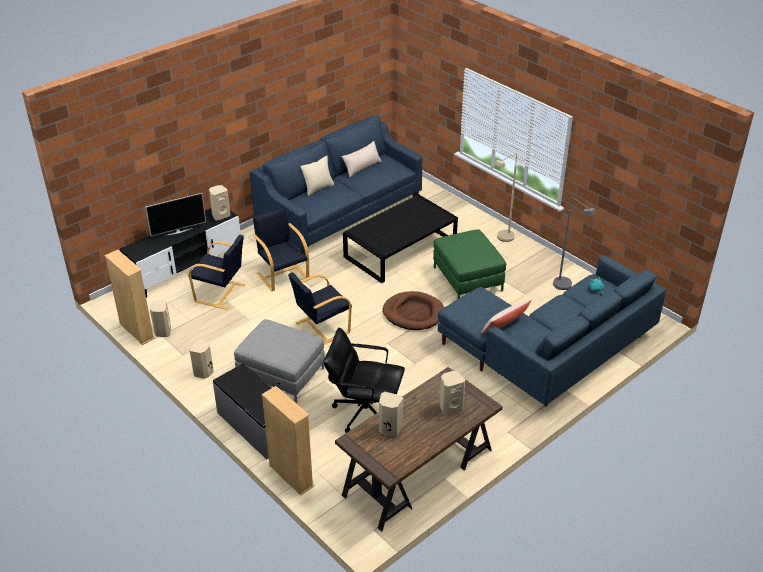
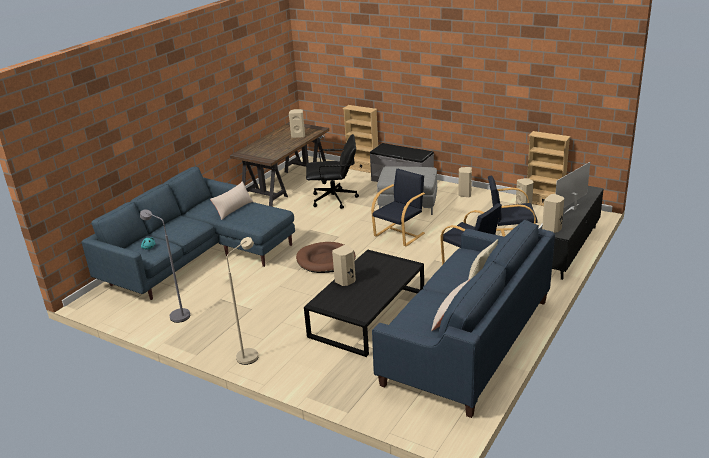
camera: 165 degrees right, 10 degrees down
green ottoman [433,229,506,299] -> none
beige speaker [440,371,465,415] -> beige speaker moved to [332,245,356,286]

